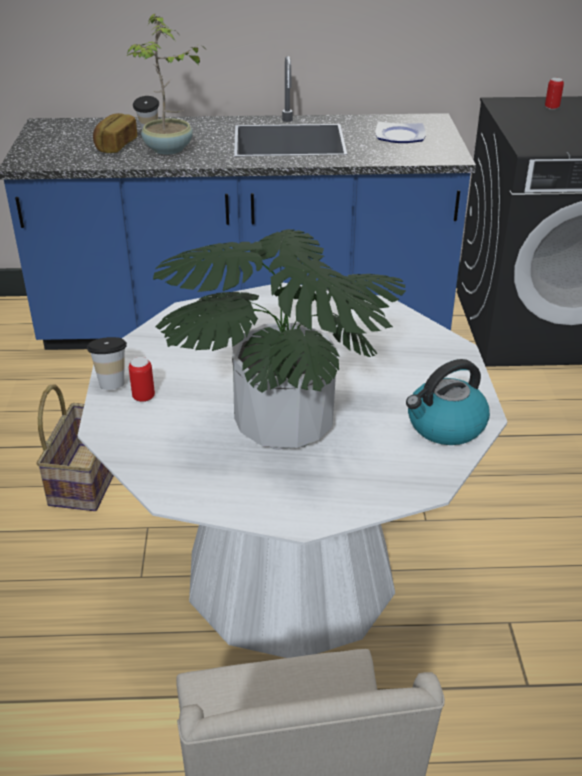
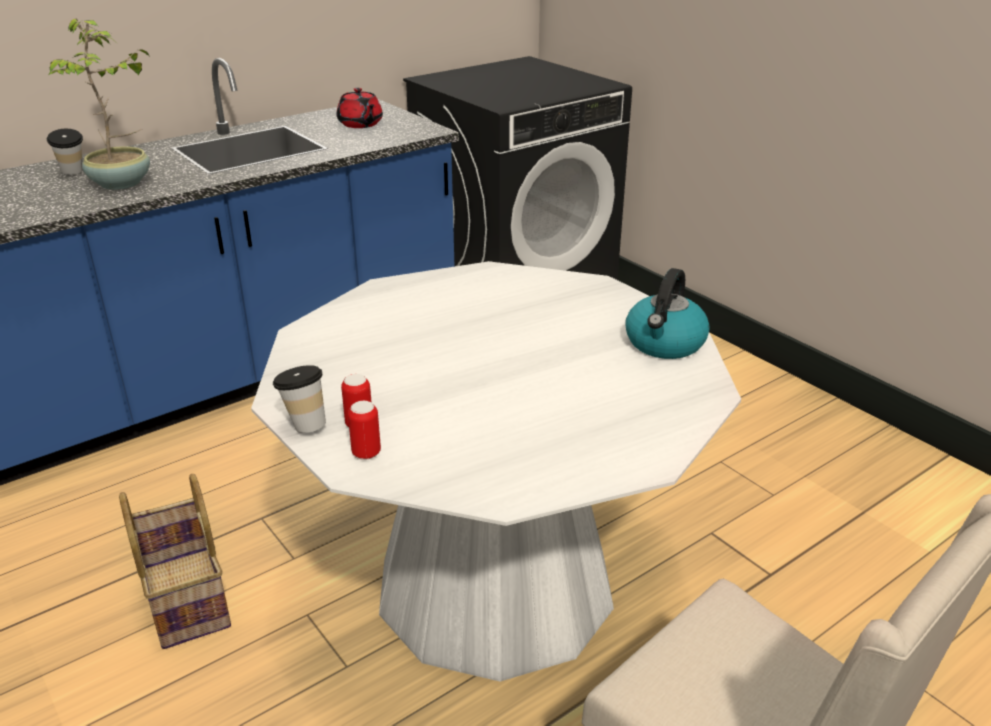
camera: 35 degrees left, 5 degrees down
bread [93,113,137,153] -> none
potted plant [153,229,406,450] -> none
plate [375,122,426,143] -> red teapot [336,88,383,128]
can [545,78,564,110] -> can moved to [348,401,381,460]

